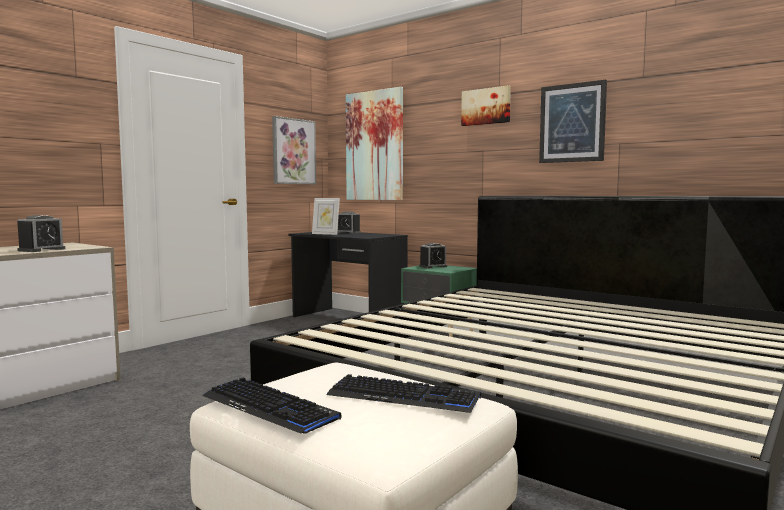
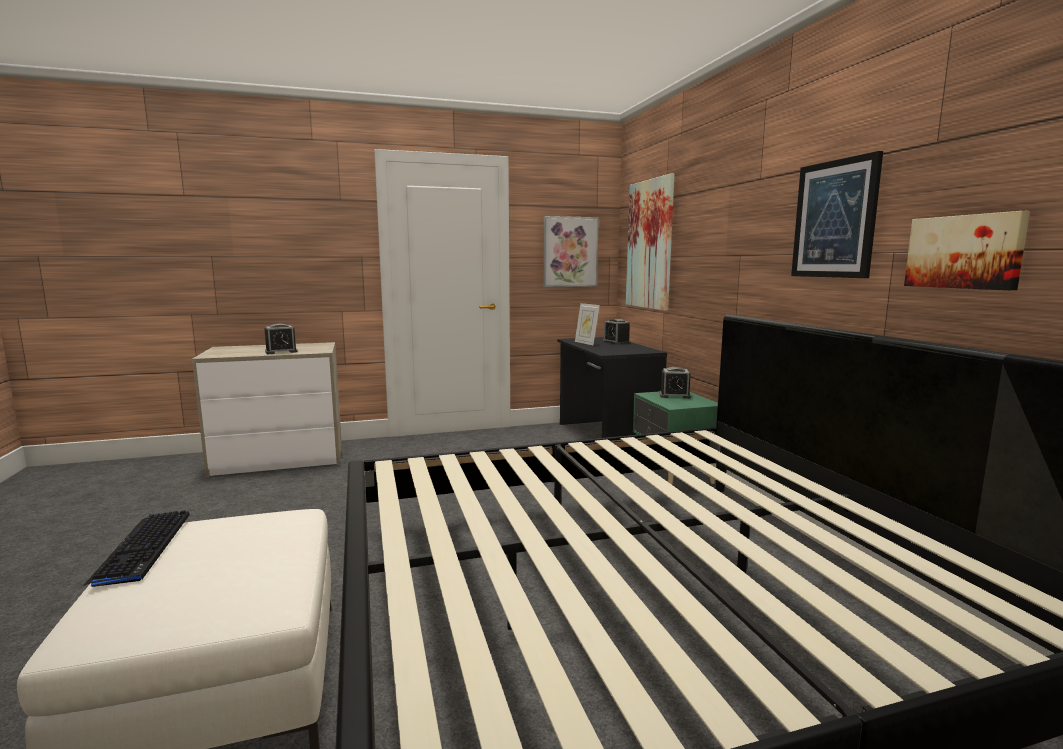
camera: 35 degrees right, 5 degrees up
keyboard [327,374,481,413] -> none
picture [461,86,511,126] -> picture moved to [904,211,1030,290]

